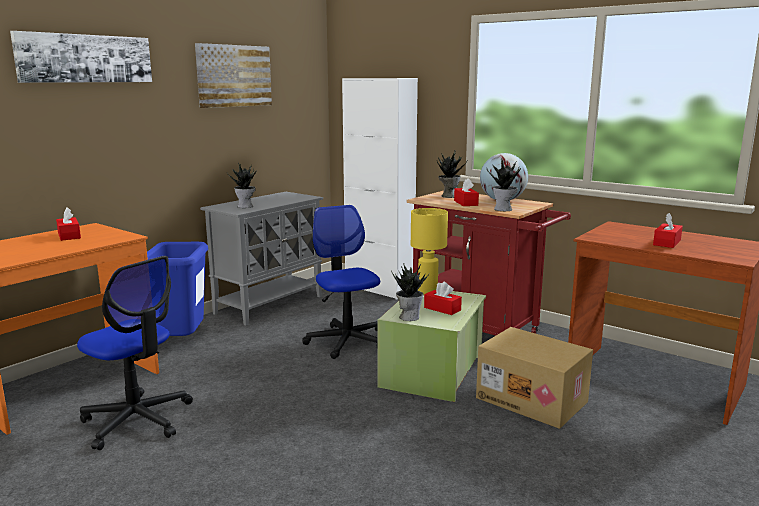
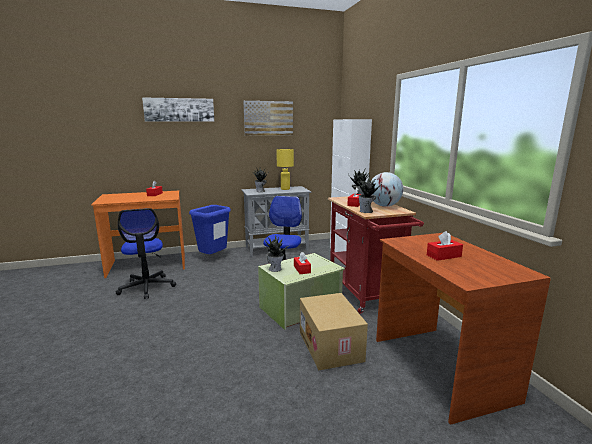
camera: 35 degrees right, 0 degrees up
yellow table lamp [411,208,448,295] -> yellow table lamp moved to [276,149,294,190]

